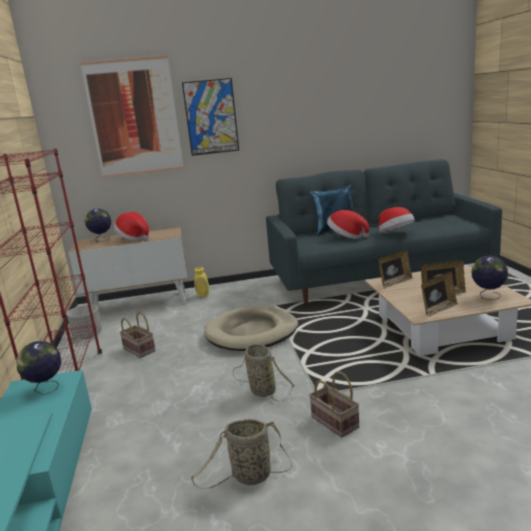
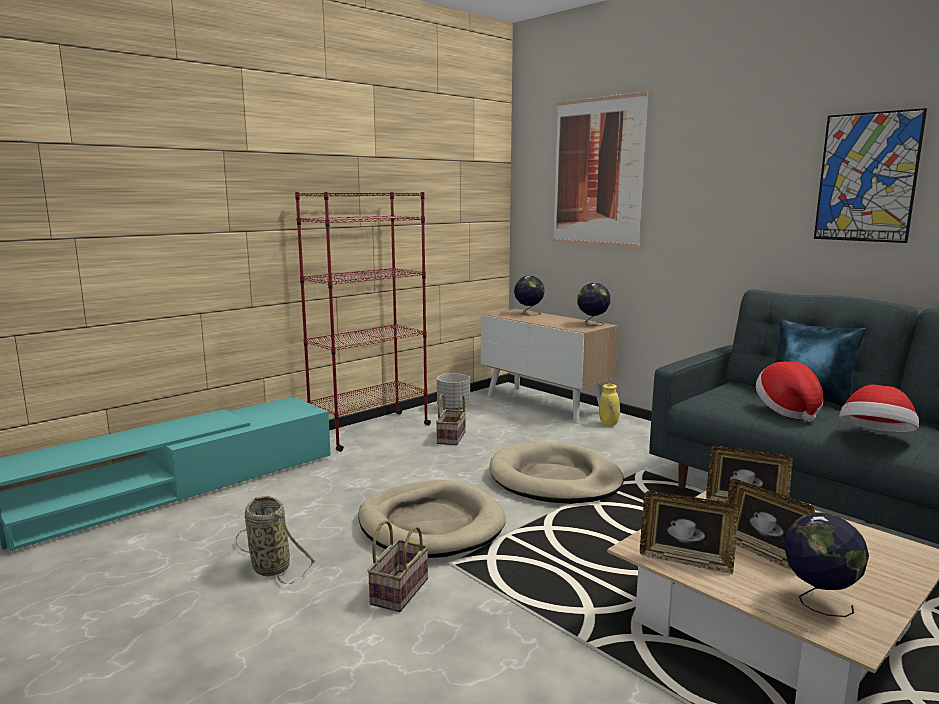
camera: 55 degrees right, 5 degrees down
globe [16,341,61,395] -> globe moved to [577,283,610,326]
hat [114,212,150,241] -> none
picture [182,78,239,156] -> picture moved to [814,108,927,243]
basket [233,344,294,401] -> beige dog bed [358,480,506,558]

